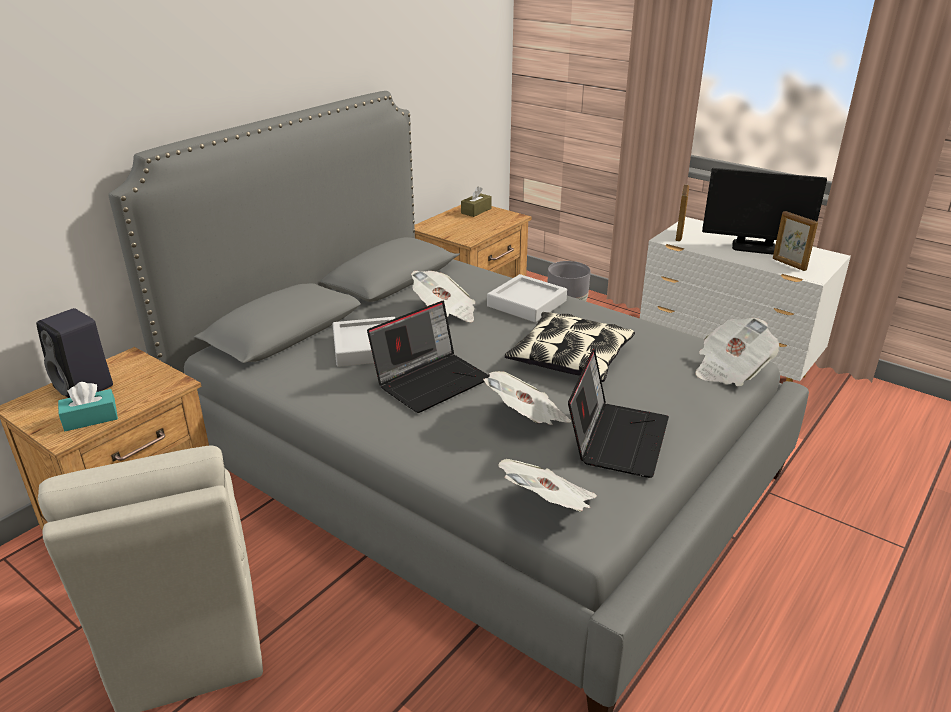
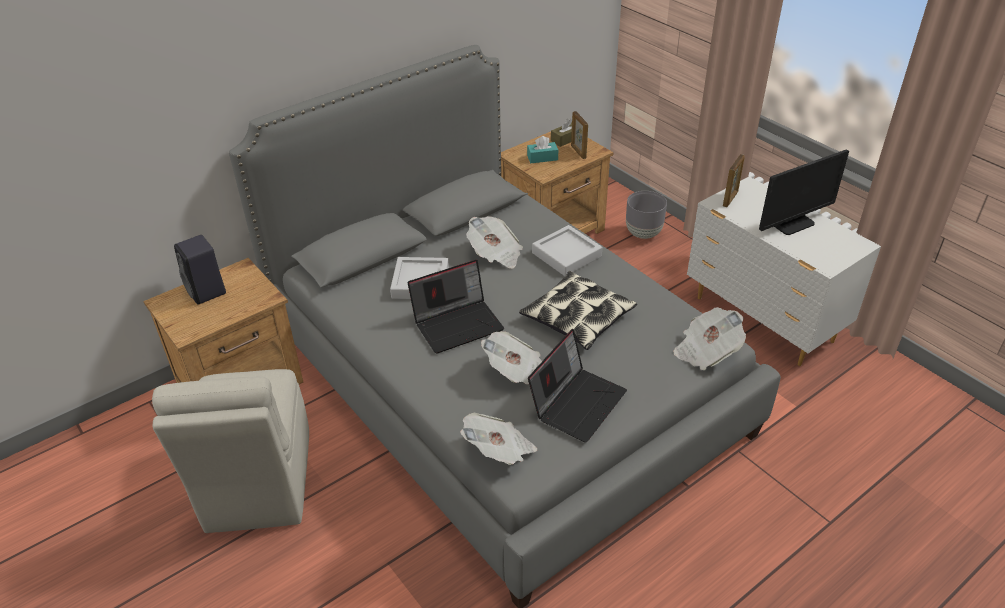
camera: 15 degrees right, 10 degrees up
turquoise tissue box [58,382,118,431] -> turquoise tissue box moved to [527,136,558,163]
monitor [702,168,827,255] -> monitor turned 60 degrees counterclockwise [759,150,849,235]
picture frame [773,211,818,271] -> picture frame moved to [571,111,588,159]

